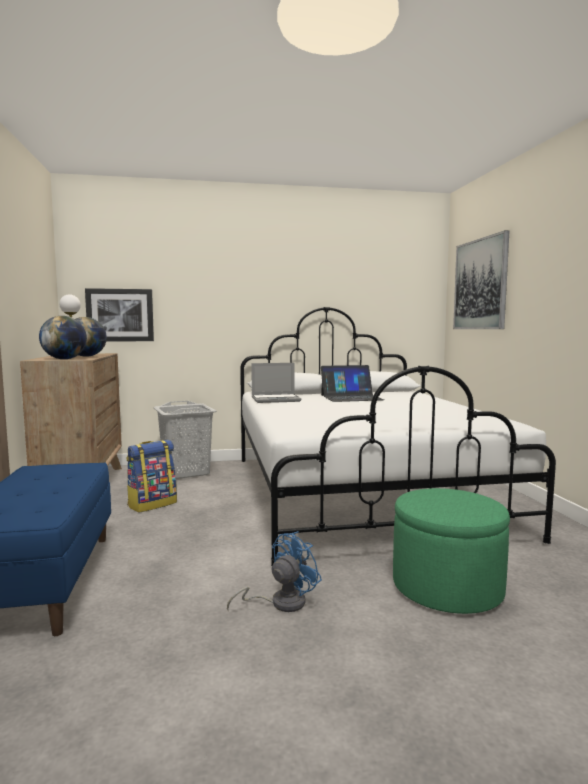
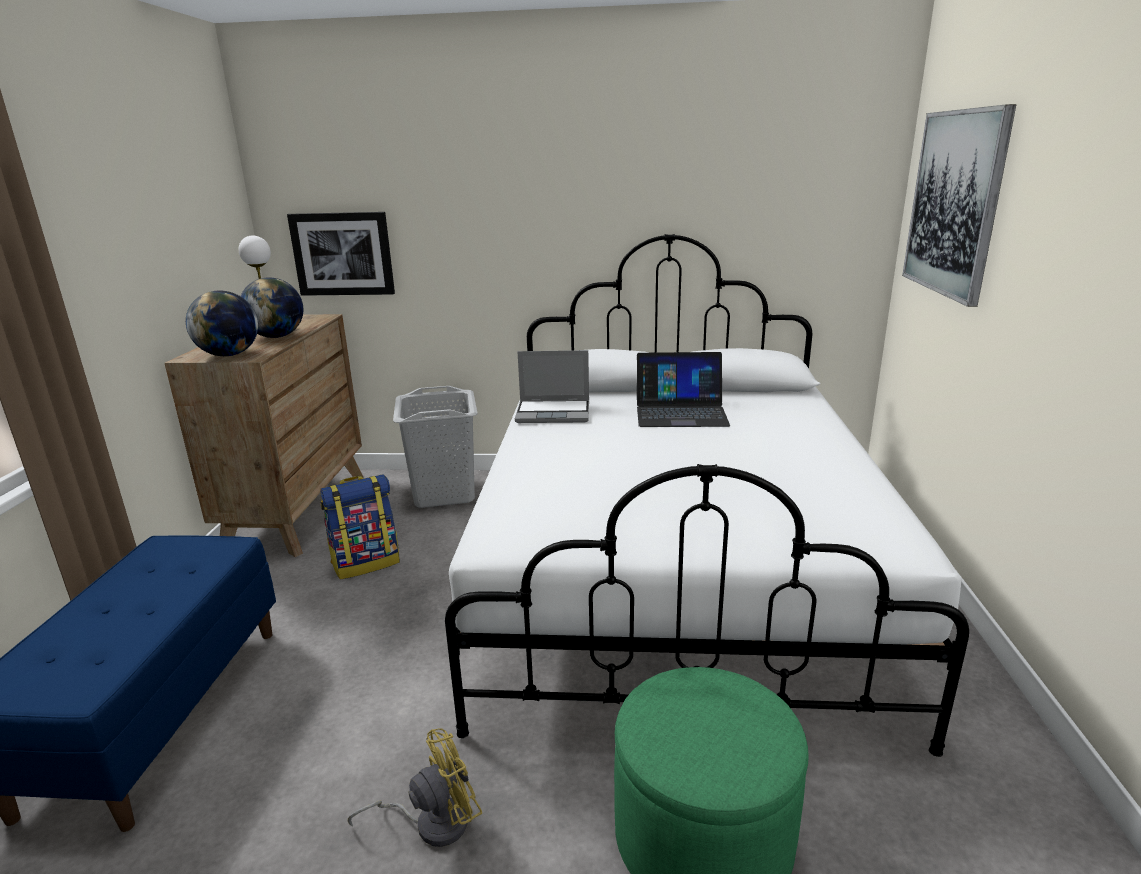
camera: 15 degrees right, 15 degrees up
blue fan [227,531,322,612] -> yellow fan [347,728,482,847]

